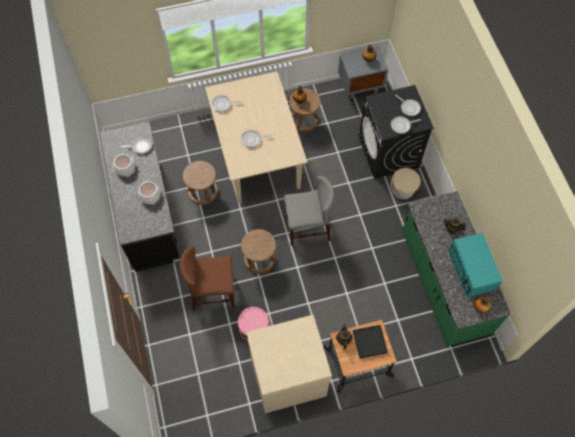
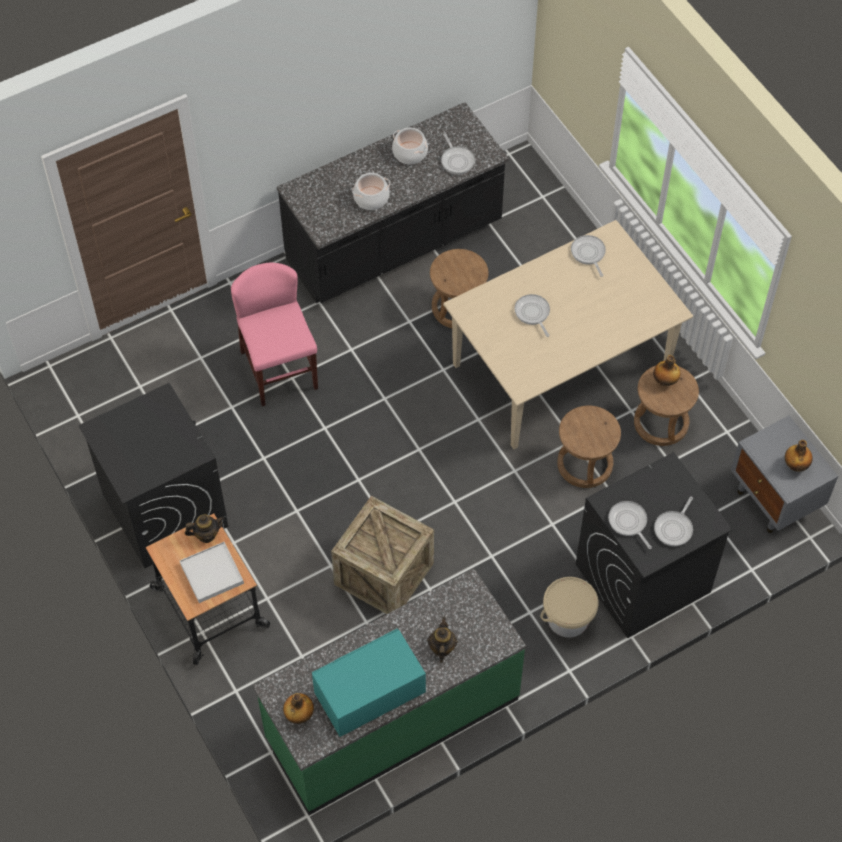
camera: 75 degrees right, 5 degrees down
brown chair [180,246,234,311] -> pink chair [231,262,318,406]
pink bucket [238,307,271,341] -> none
brown stool [241,229,276,274] -> brown stool moved to [557,406,621,488]
beige dresser [246,315,332,413] -> black washing machine [78,383,228,568]
grey chair [284,176,334,246] -> none
black tray [353,325,388,359] -> white tray [180,542,244,603]
none -> crate [331,495,434,614]

